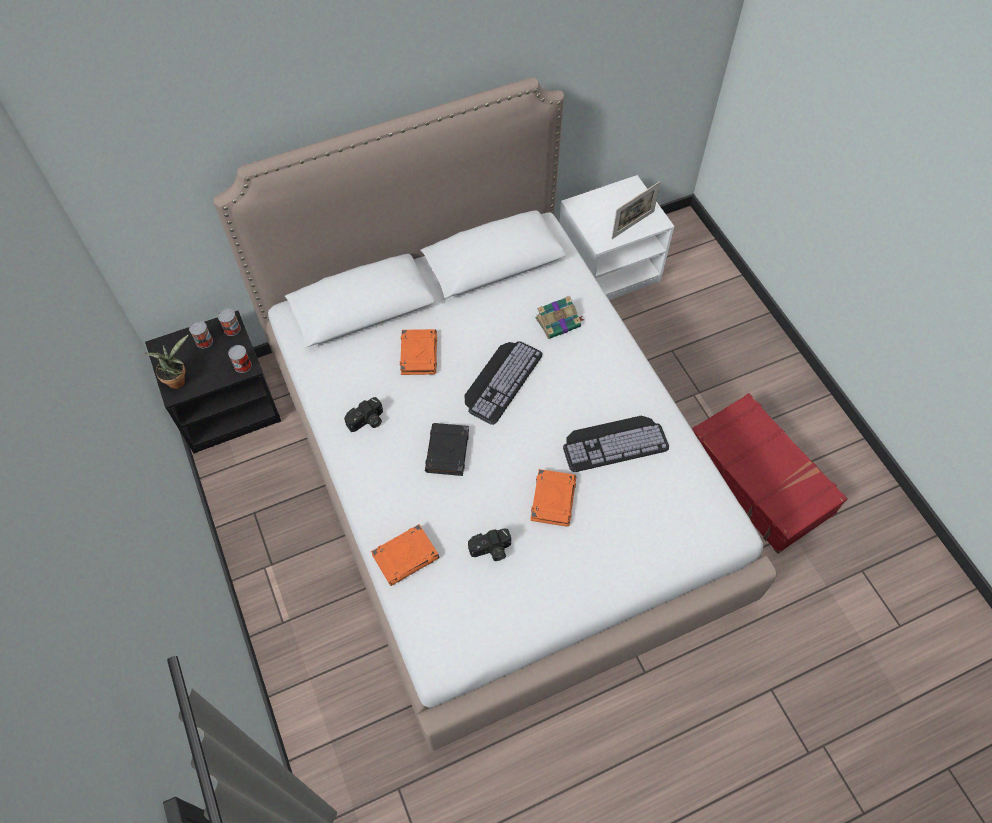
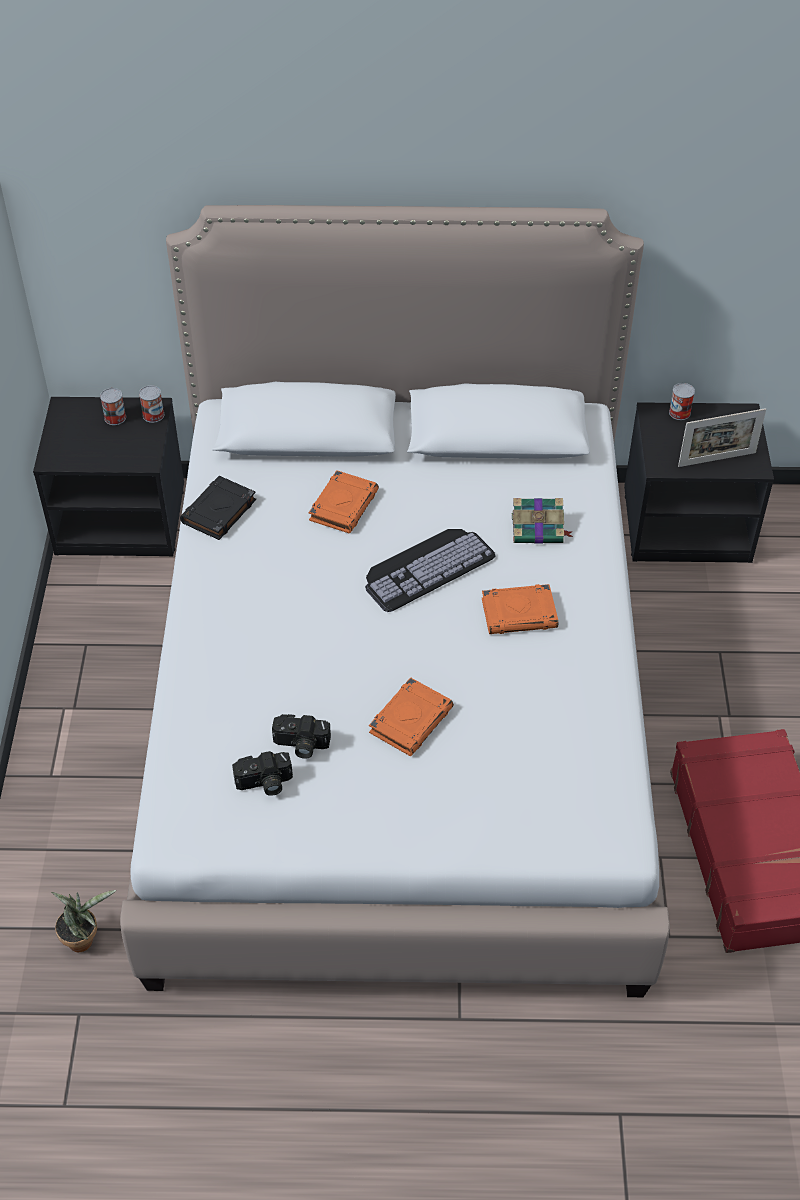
camera: 25 degrees right, 10 degrees down
potted plant [145,335,188,389] -> potted plant moved to [51,890,116,953]
can [228,345,252,373] -> can moved to [669,383,695,420]
camera [344,397,383,432] -> camera moved to [232,751,293,796]
orange book [371,524,440,586] -> orange book moved to [482,584,558,634]
black book [425,423,469,476] -> black book moved to [180,476,256,540]
white nightstand [559,175,675,300] -> black nightstand [624,402,774,563]
keyboard [563,416,669,472] -> none

